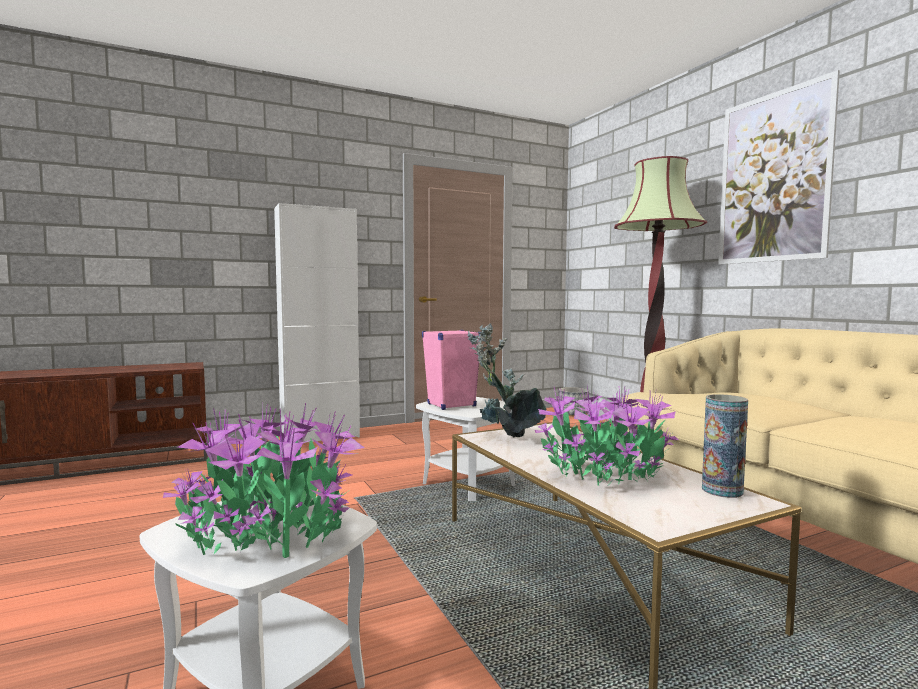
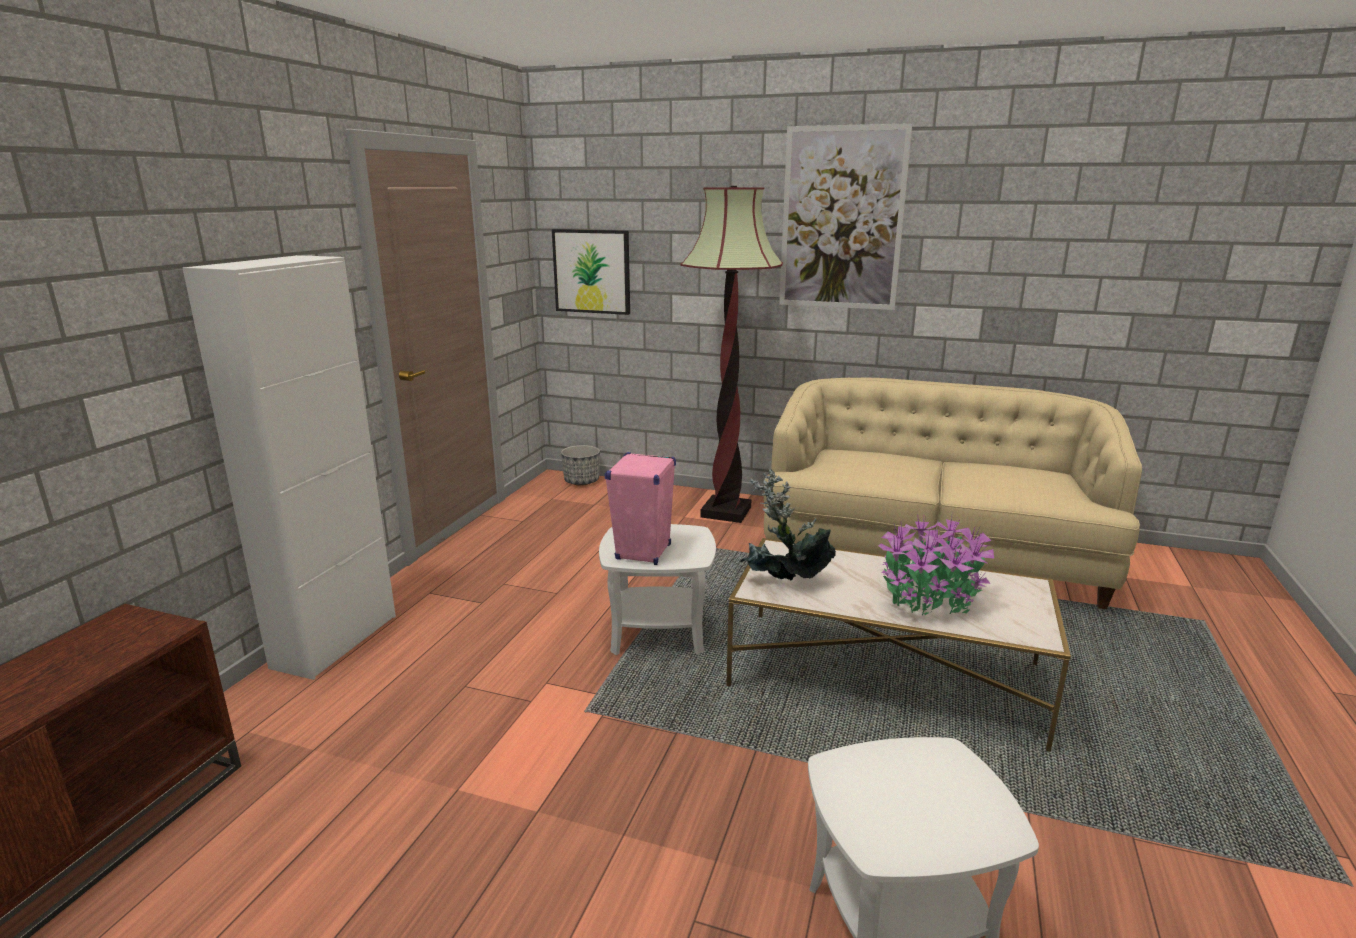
camera: 45 degrees left, 15 degrees up
potted plant [163,402,365,558] -> none
vase [702,394,748,498] -> none
none -> picture [552,229,630,315]

